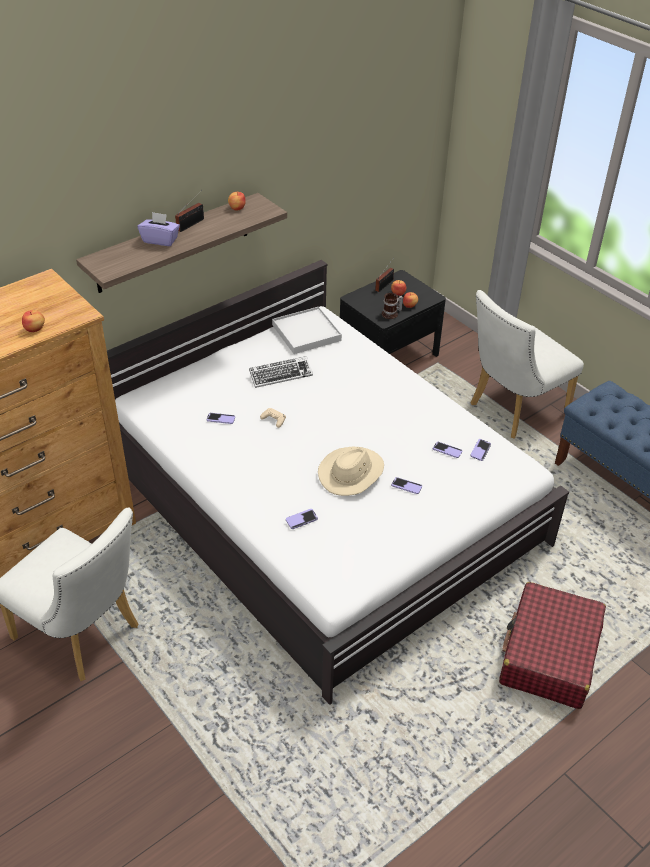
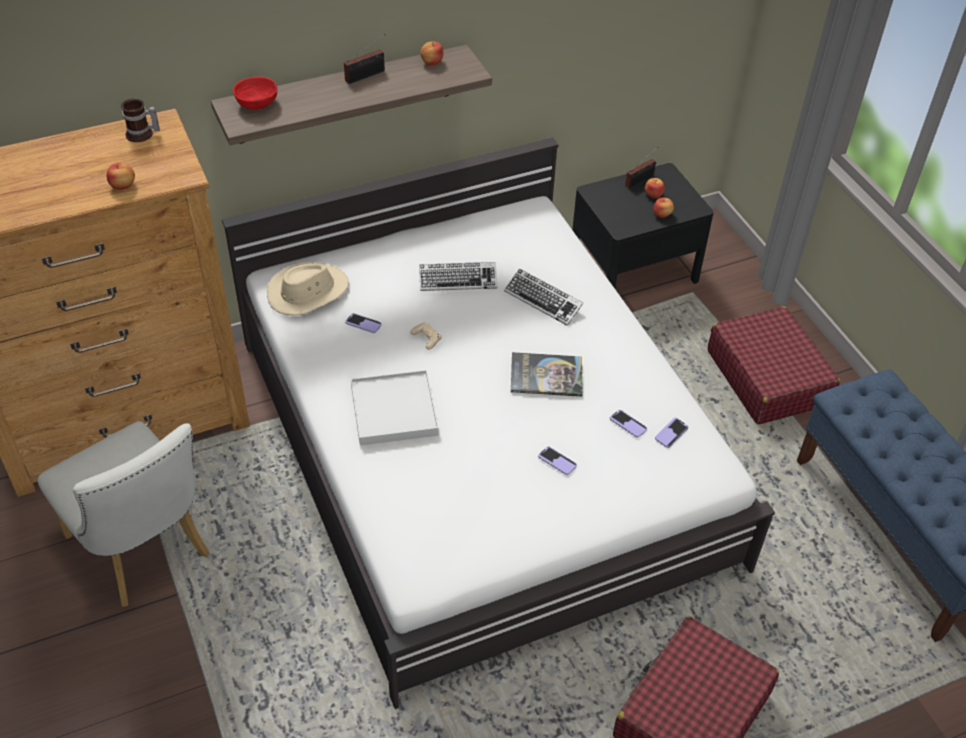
camera: 15 degrees right, 5 degrees up
purple tissue box [138,212,180,246] -> none
white tray [272,307,342,354] -> white tray moved to [351,370,439,445]
phone [286,509,318,529] -> none
beige hat [318,447,384,496] -> beige hat moved to [267,262,349,316]
mug [382,293,403,319] -> mug moved to [121,98,160,142]
white chair [471,290,584,439] -> red suitcase [707,306,840,424]
none -> red bowl [233,77,277,110]
none -> keyboard [504,268,583,326]
none -> book [511,352,583,397]

